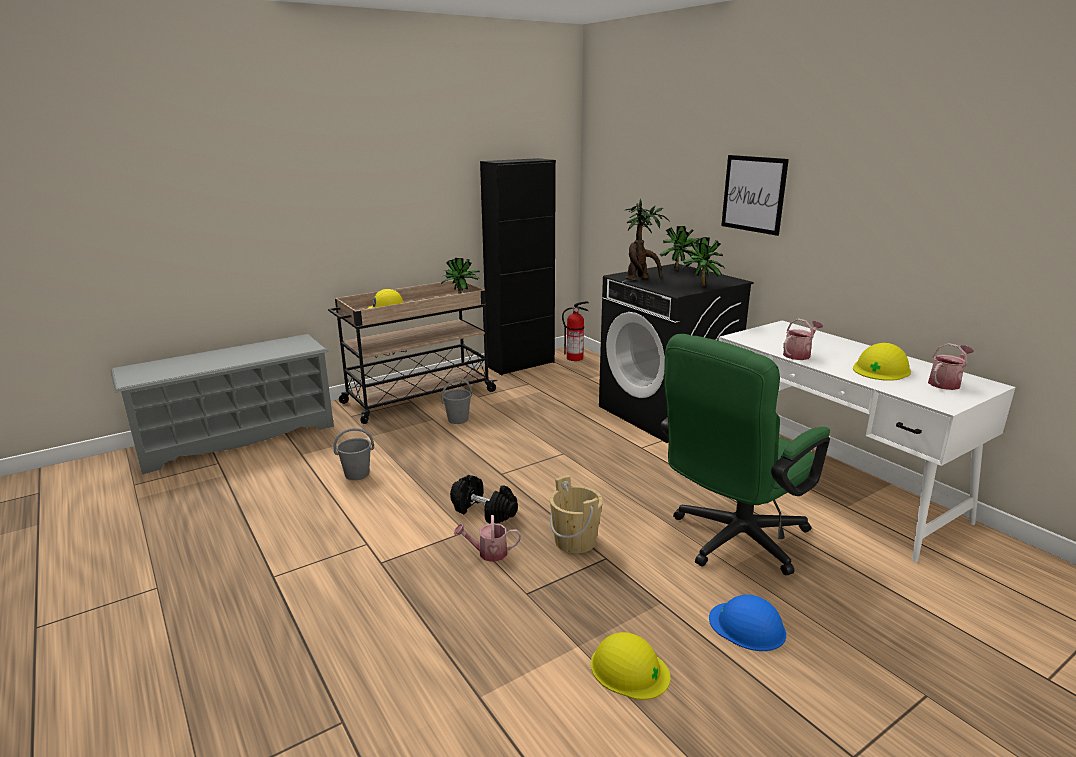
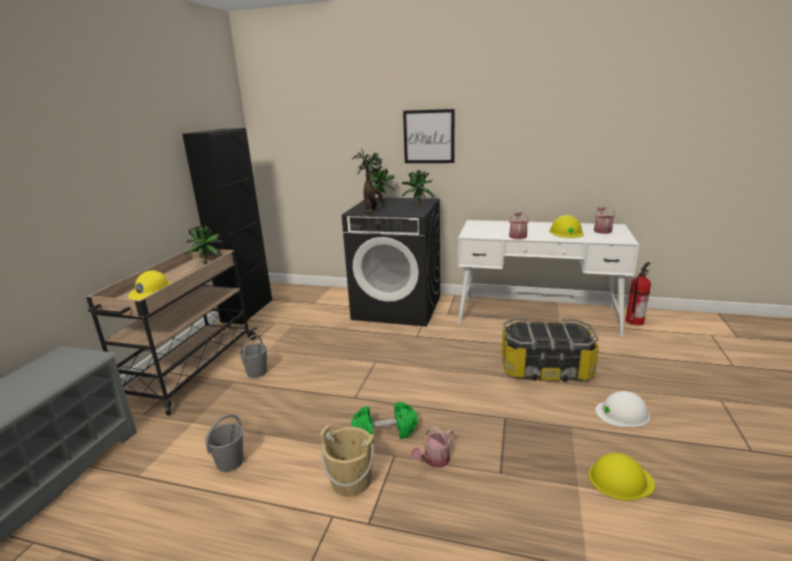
camera: 40 degrees left, 0 degrees up
black dumbbell [450,475,518,524] -> green dumbbell [351,402,418,443]
beige bucket [550,475,603,554] -> beige bucket moved to [320,425,374,497]
fire extinguisher [562,301,589,361] -> fire extinguisher moved to [626,262,651,325]
green office chair [661,334,830,575] -> storage box [502,318,599,382]
blue hard hat [709,595,786,651] -> white hard hat [595,391,650,427]

